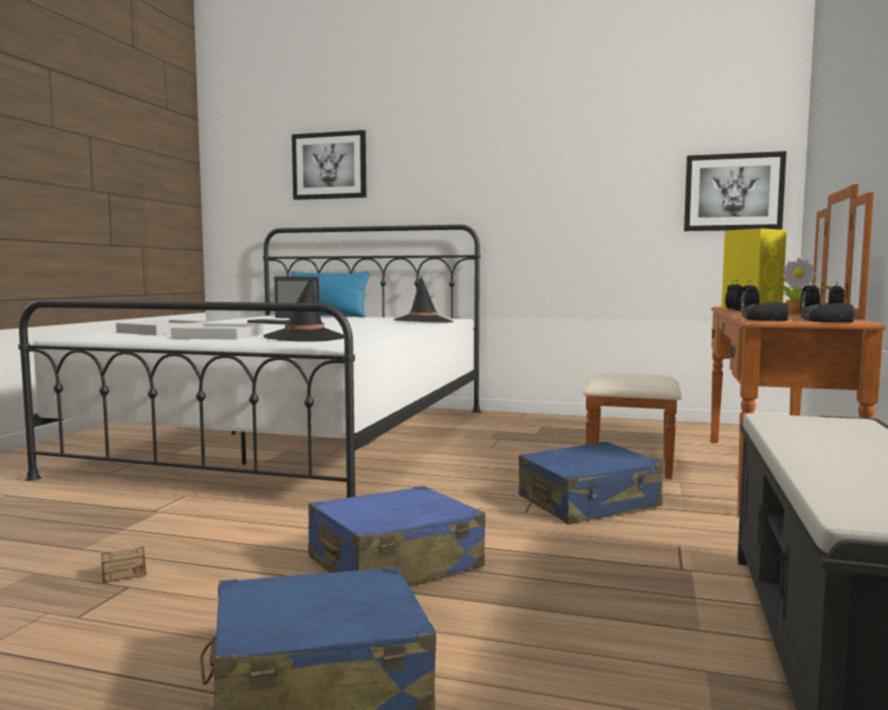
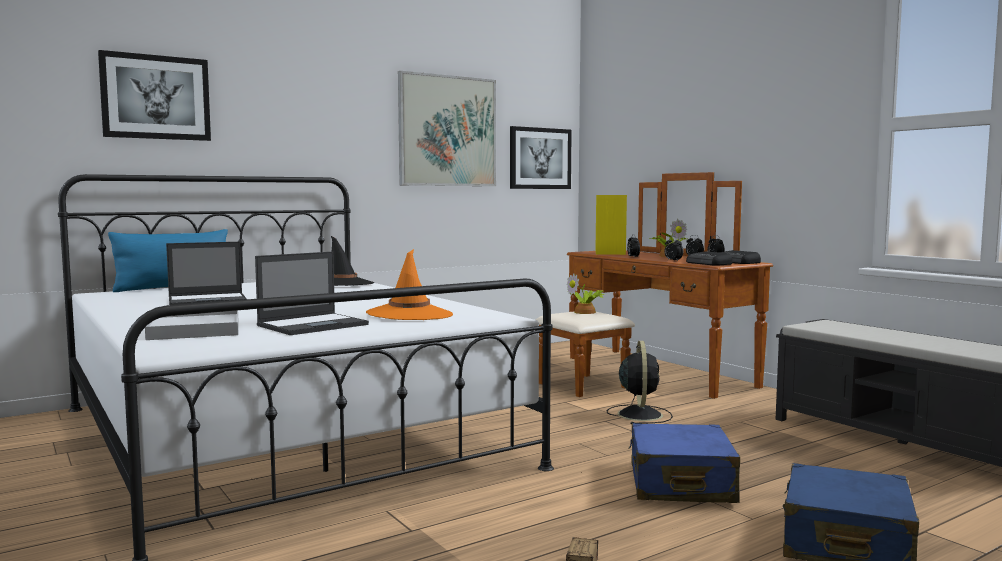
camera: 50 degrees left, 0 degrees up
white tray [171,323,263,340] -> laptop [255,252,369,335]
black hat [263,277,344,342] -> orange hat [366,249,453,320]
blue suitcase [519,442,663,525] -> black fan [607,341,673,424]
none -> picture [398,71,496,186]
none -> potted plant [567,273,605,314]

